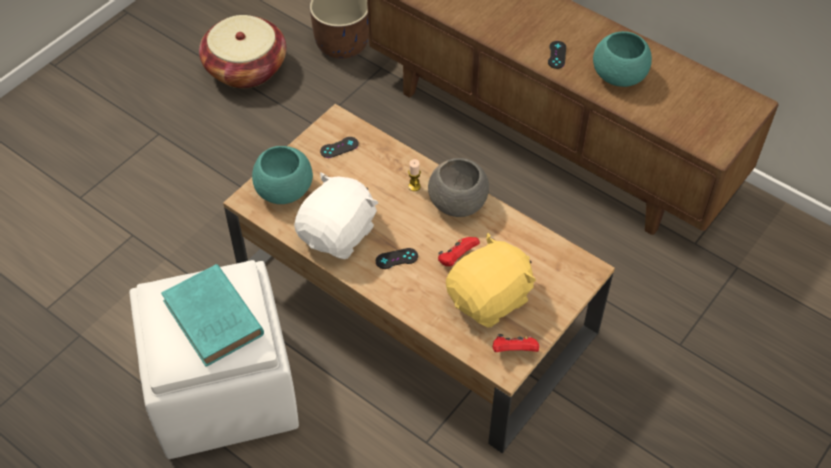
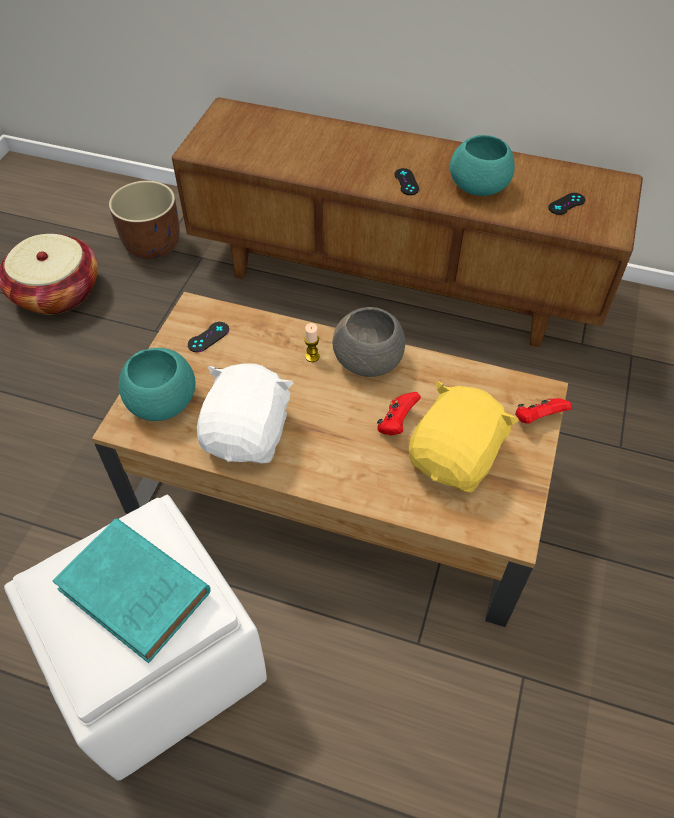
camera: 20 degrees left, 0 degrees up
black game controller [376,248,418,269] -> black game controller moved to [548,193,585,215]
red game controller [493,334,539,352] -> red game controller moved to [515,398,572,423]

